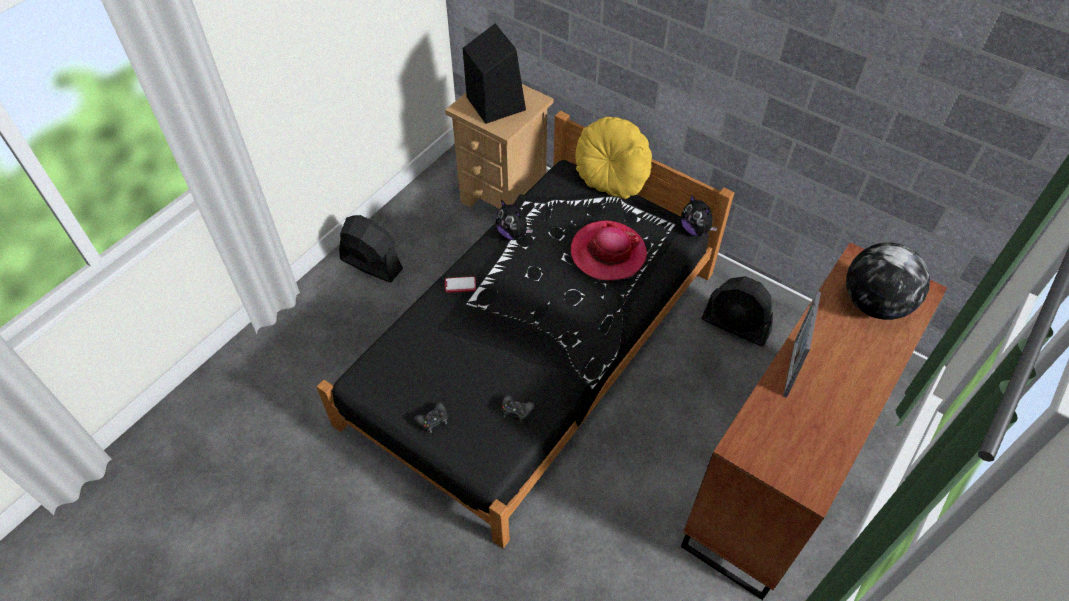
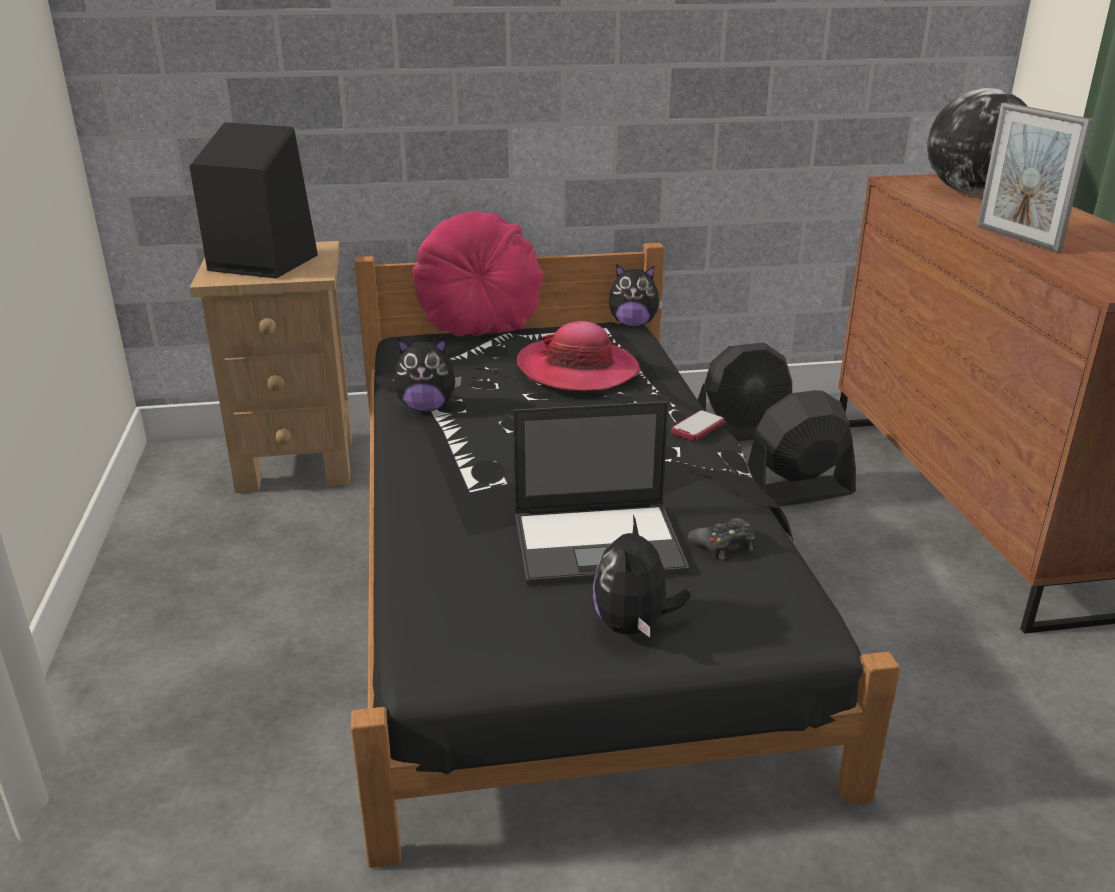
camera: 45 degrees left, 25 degrees down
black fan [339,215,403,282] -> black fan moved to [748,390,856,507]
black game controller [414,403,448,433] -> plush toy [593,515,691,637]
phone [445,276,476,293] -> phone moved to [671,410,724,441]
yellow pillow [576,117,652,199] -> pink pillow [413,211,543,337]
none -> laptop [513,401,689,586]

